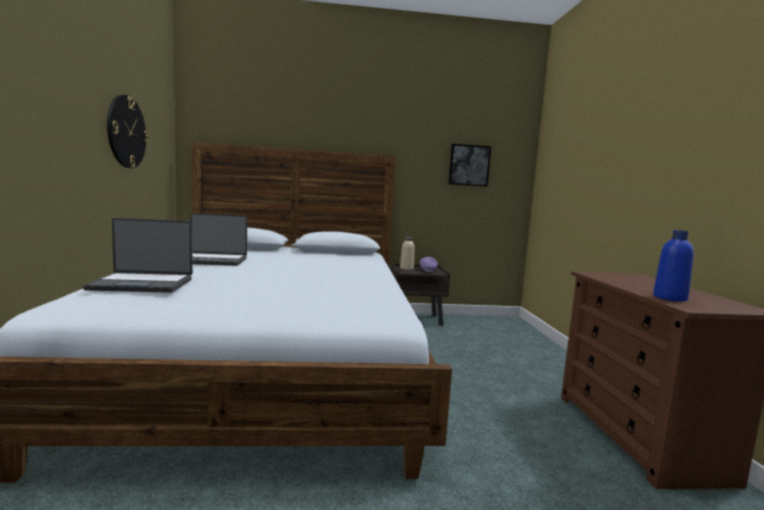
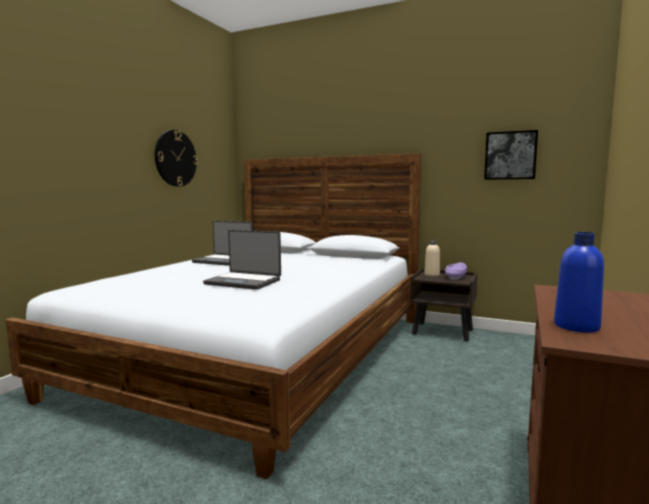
camera: 30 degrees right, 0 degrees up
laptop [83,218,193,293] -> laptop moved to [203,230,281,290]

